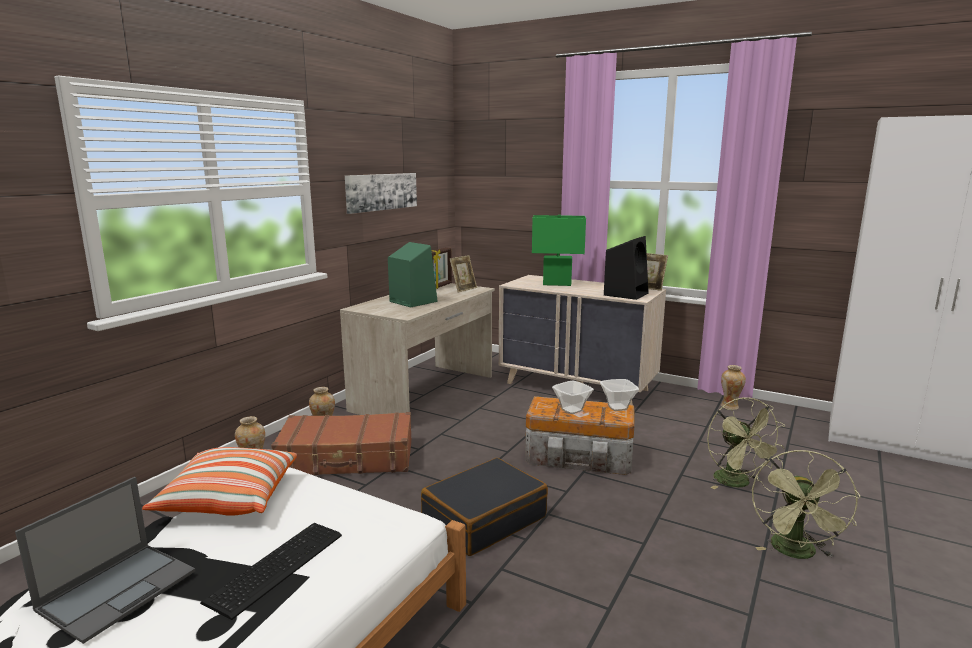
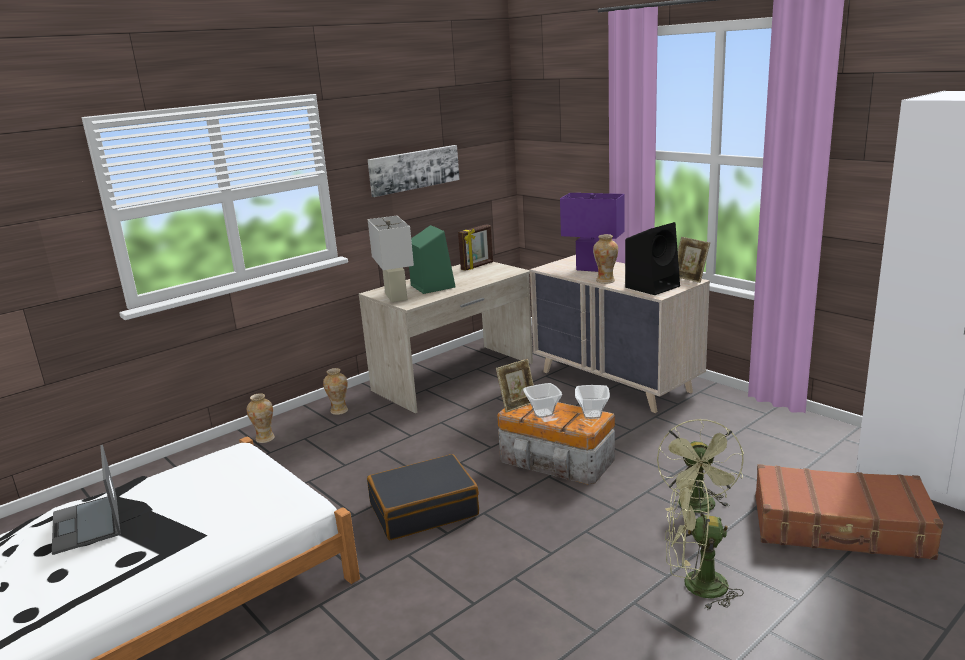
camera: 20 degrees right, 5 degrees up
laptop [15,477,196,644] -> laptop turned 105 degrees clockwise [52,445,121,555]
pillow [142,447,297,516] -> none
keyboard [200,523,342,620] -> none
brown suitcase [271,412,412,475] -> brown suitcase moved to [755,464,944,560]
picture frame [450,255,477,293] -> picture frame moved to [496,359,534,413]
green table lamp [532,215,586,286] -> purple table lamp [560,193,625,272]
vase [721,365,746,410] -> vase moved to [593,234,618,284]
green fan [752,450,861,559] -> green fan turned 60 degrees clockwise [665,478,744,610]
none -> white table lamp [368,216,414,302]

